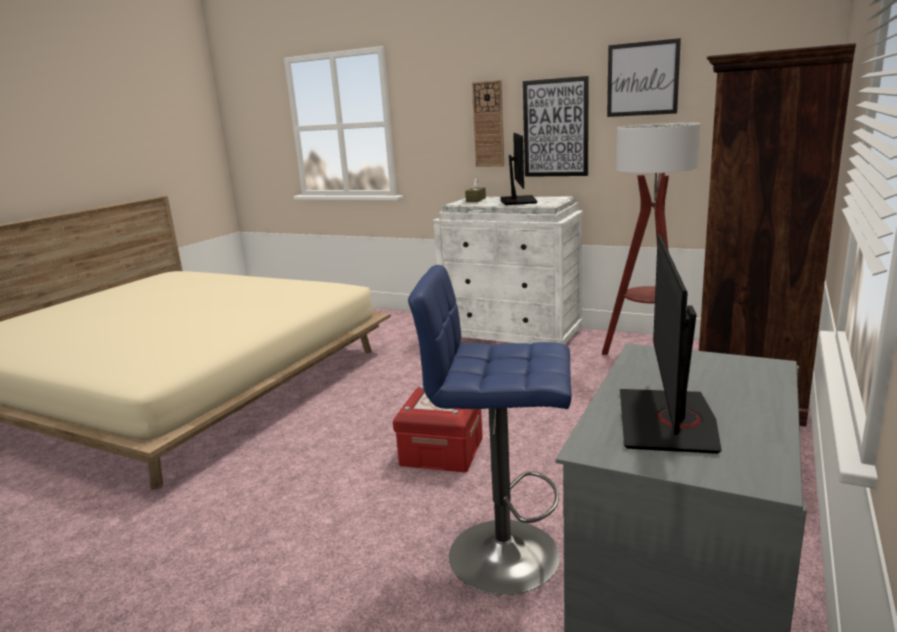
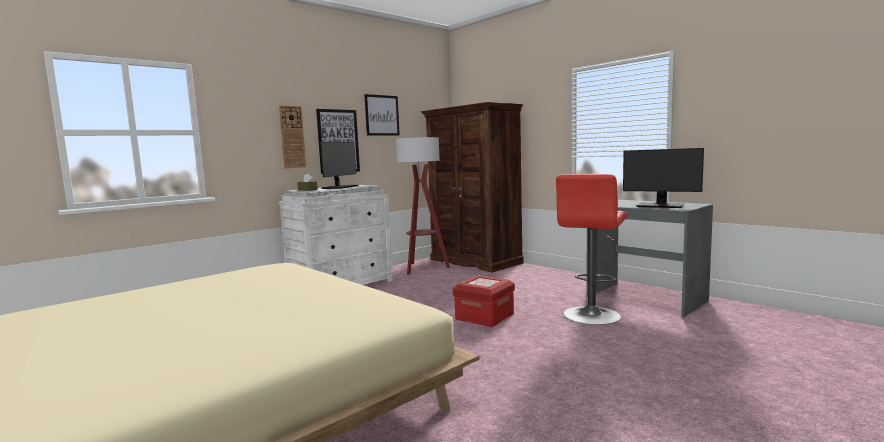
camera: 70 degrees left, 10 degrees down
blue stool [408,265,572,595] -> red stool [556,174,627,325]
monitor [500,133,538,205] -> monitor turned 90 degrees clockwise [320,142,358,189]

